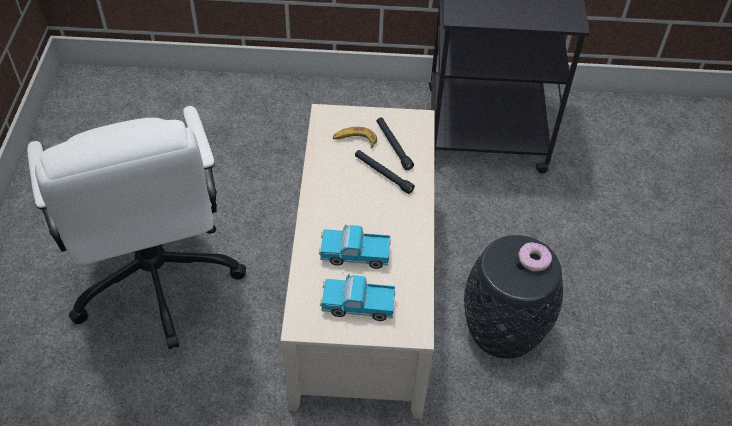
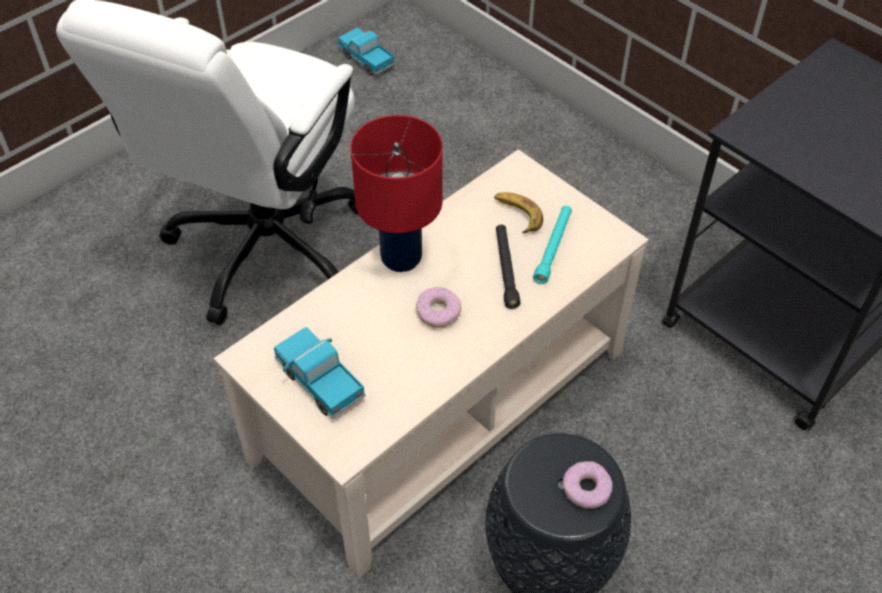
camera: 45 degrees right, 0 degrees up
toy truck [319,225,391,269] -> toy truck moved to [338,28,395,76]
black flashlight [377,117,414,170] -> turquoise flashlight [533,206,572,284]
none -> red table lamp [350,115,443,272]
none -> donut [416,287,461,328]

